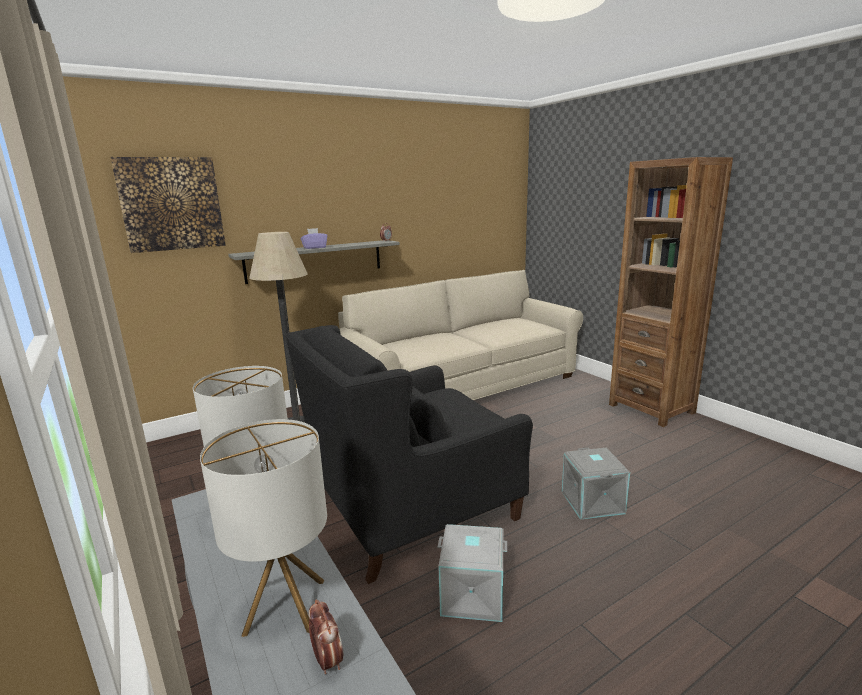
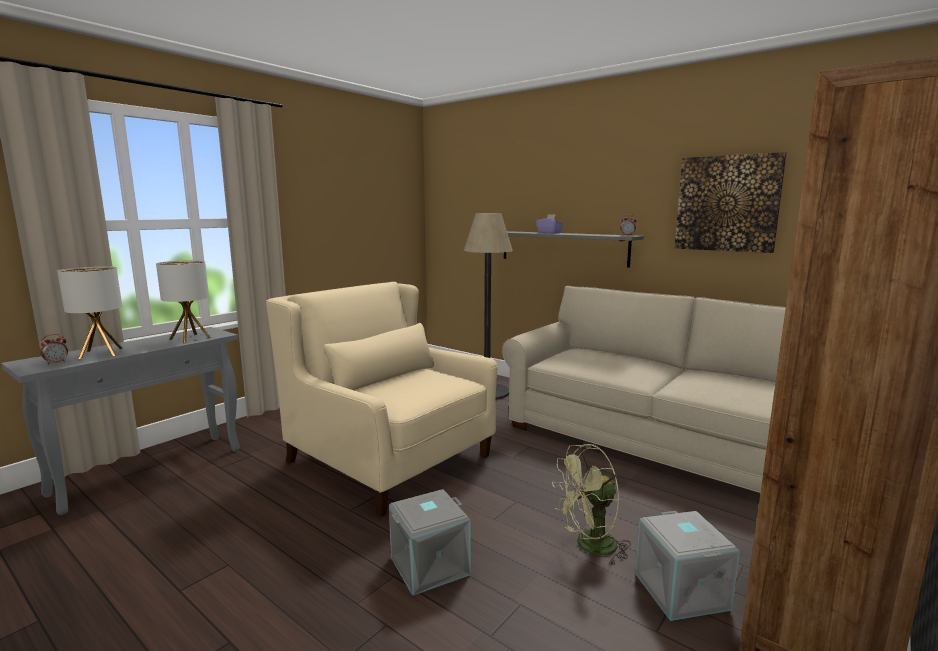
camera: 70 degrees right, 5 degrees down
picture [110,157,226,253] -> picture moved to [675,152,786,253]
black armchair [285,325,533,584] -> beige armchair [266,282,498,517]
grey storage box [438,524,507,622] -> grey storage box moved to [635,511,740,621]
none -> green fan [552,444,631,566]

